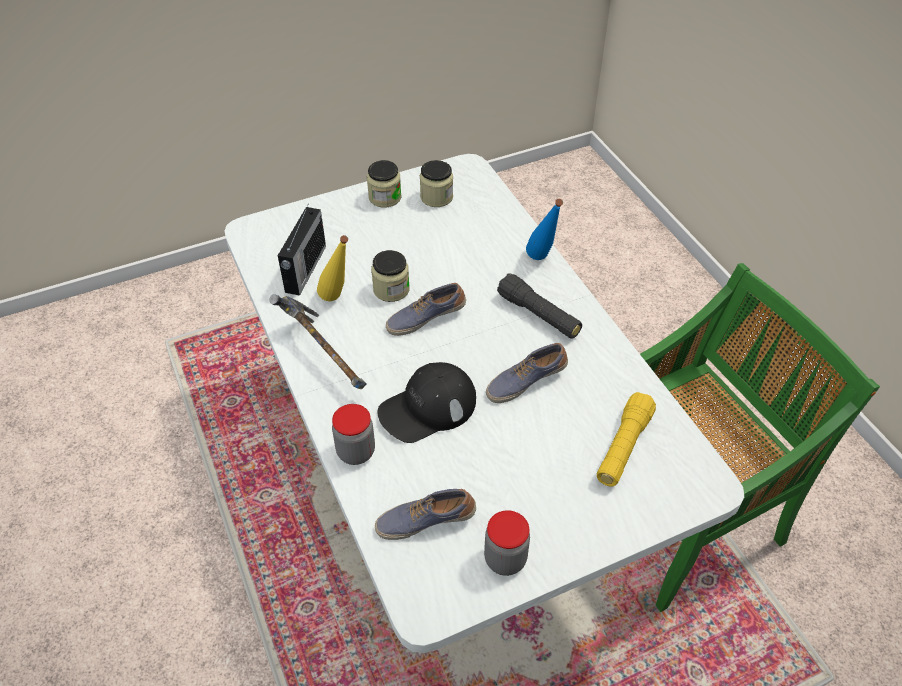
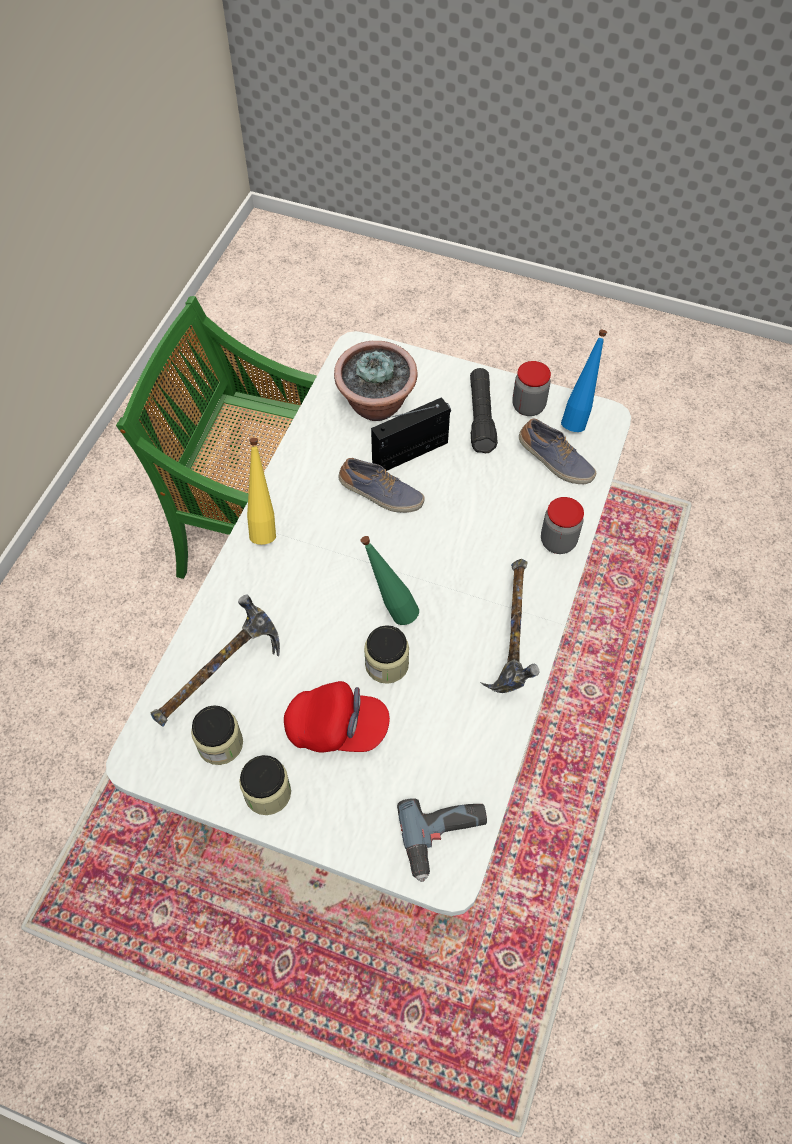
camera: 135 degrees left, 10 degrees up
radio [278,203,326,296] -> radio moved to [371,397,451,471]
yellow bottle [317,235,348,301] -> yellow bottle moved to [247,438,276,545]
black cap [377,362,476,443] -> none
shoe [386,283,466,336] -> green bottle [361,536,419,625]
black flashlight [497,273,582,339] -> black flashlight moved to [470,368,498,453]
blue bottle [526,199,563,260] -> blue bottle moved to [561,330,607,432]
yellow flashlight [597,392,656,487] -> potted plant [334,341,418,421]
none -> hammer [150,594,280,727]
none -> red cap [284,681,390,753]
none -> power drill [397,798,487,882]

